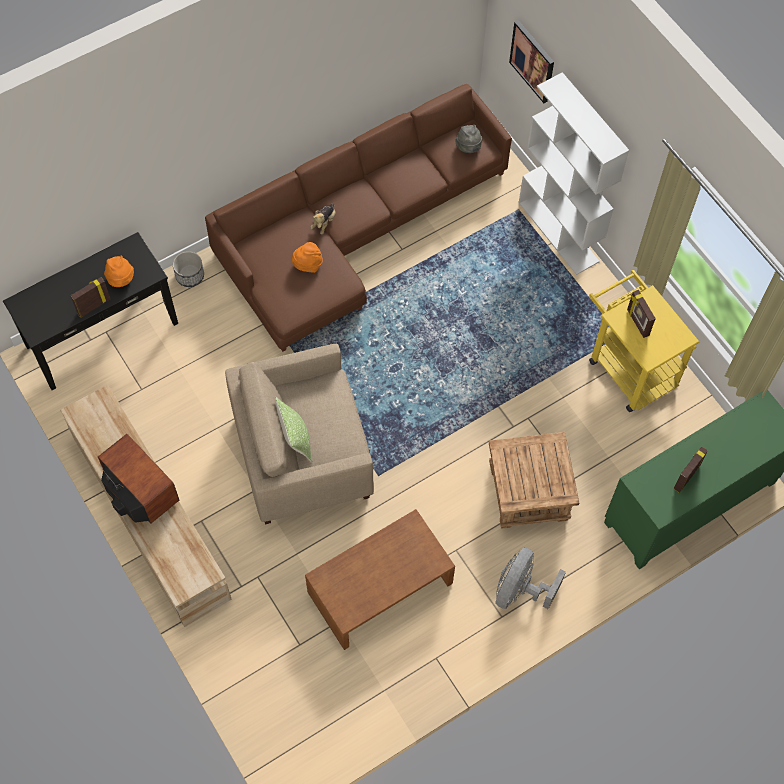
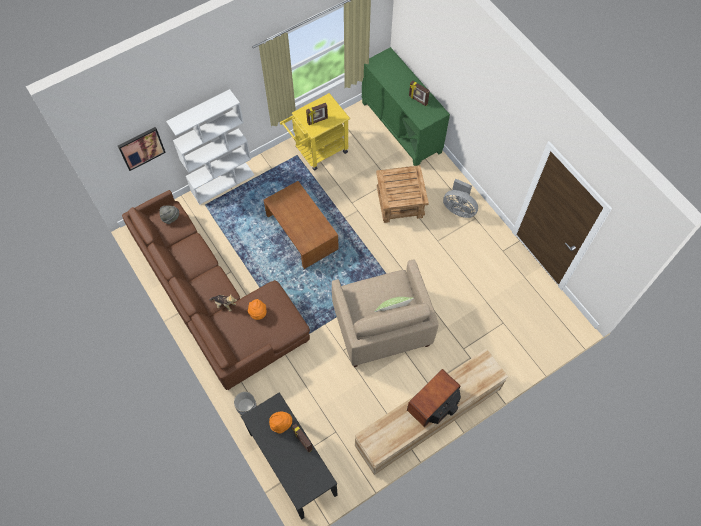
camera: 90 degrees left, 0 degrees up
brown coffee table [305,509,455,650] -> brown coffee table moved to [263,181,339,269]

